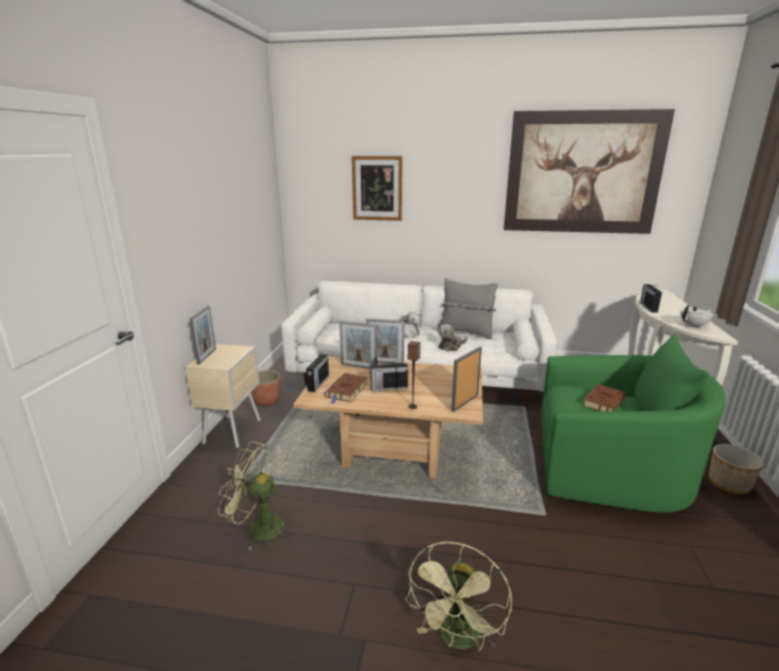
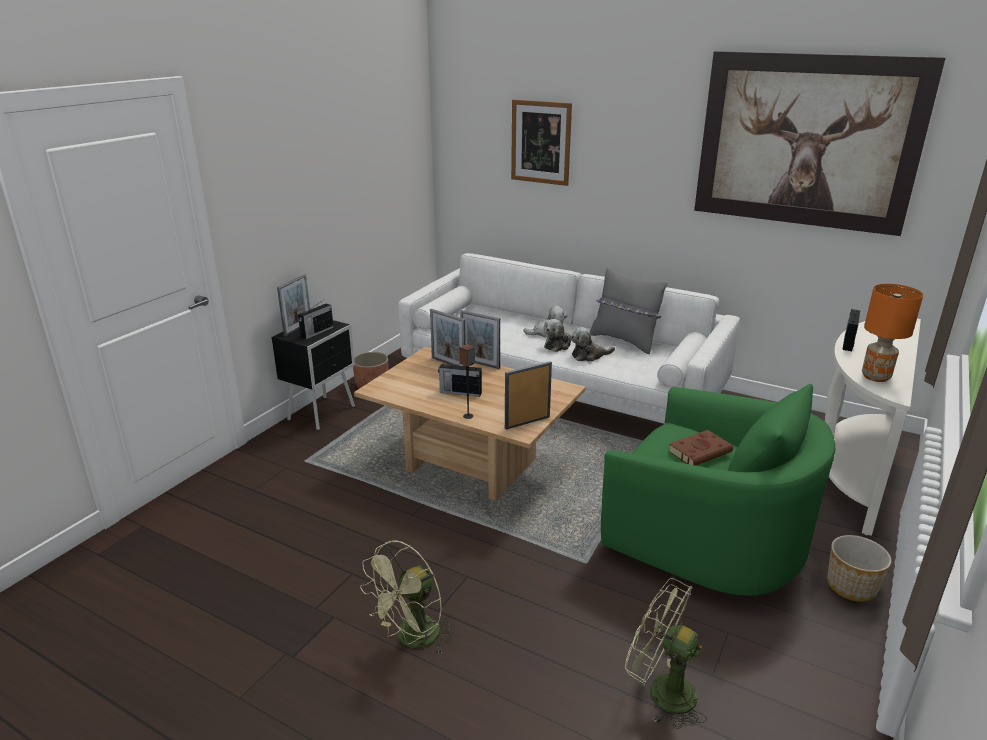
camera: 20 degrees right, 5 degrees up
beige nightstand [185,344,261,448] -> black nightstand [271,320,355,430]
green fan [218,441,290,551] -> green fan moved to [625,578,707,729]
radio [306,353,329,392] -> radio moved to [298,300,334,339]
brown book [324,373,368,404] -> none
white teapot [680,305,713,329] -> orange table lamp [862,284,923,382]
none -> plush toy [544,319,575,352]

